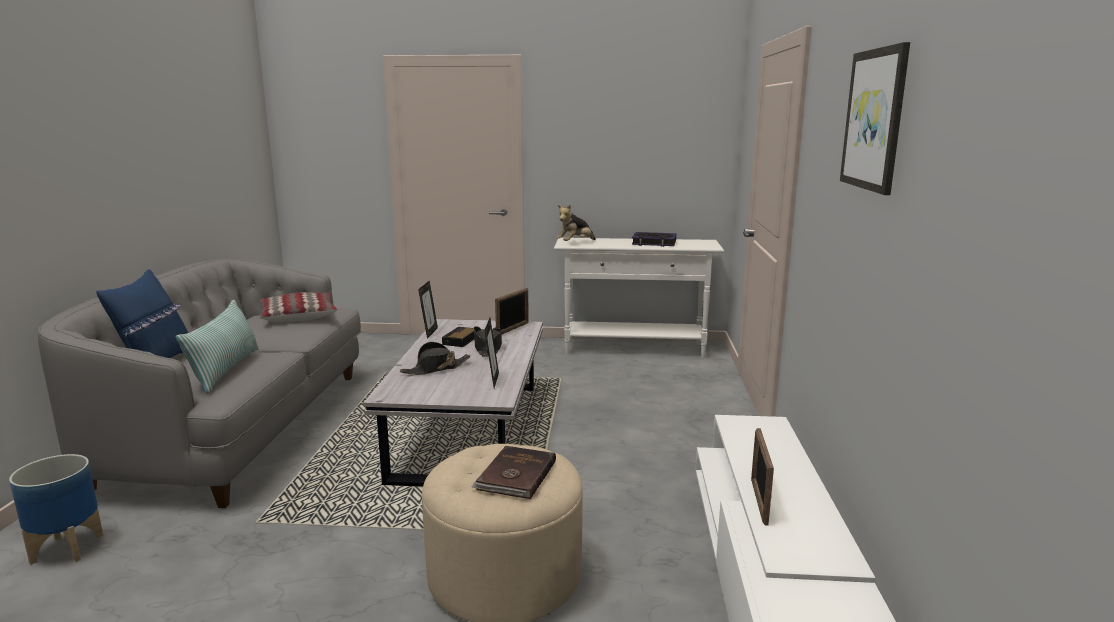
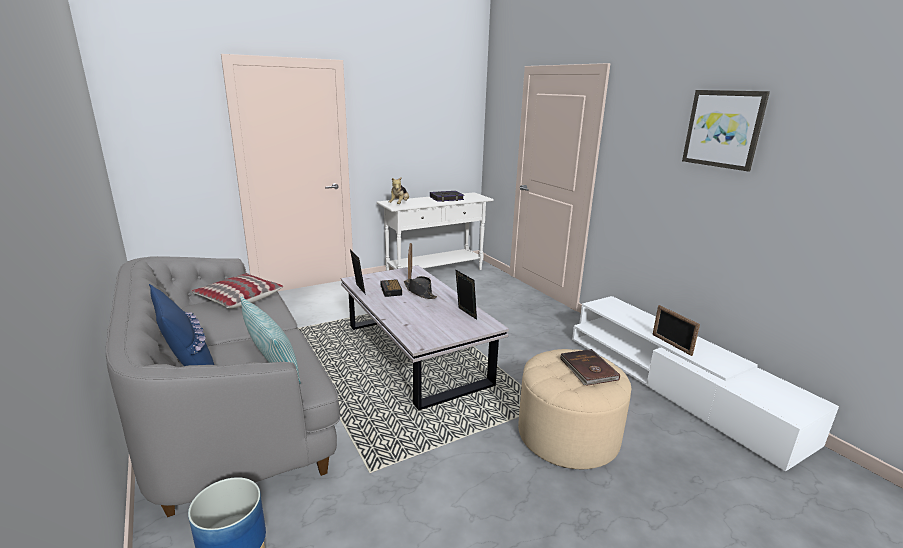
camera: 35 degrees left, 5 degrees up
black hat [400,342,470,375] -> none

